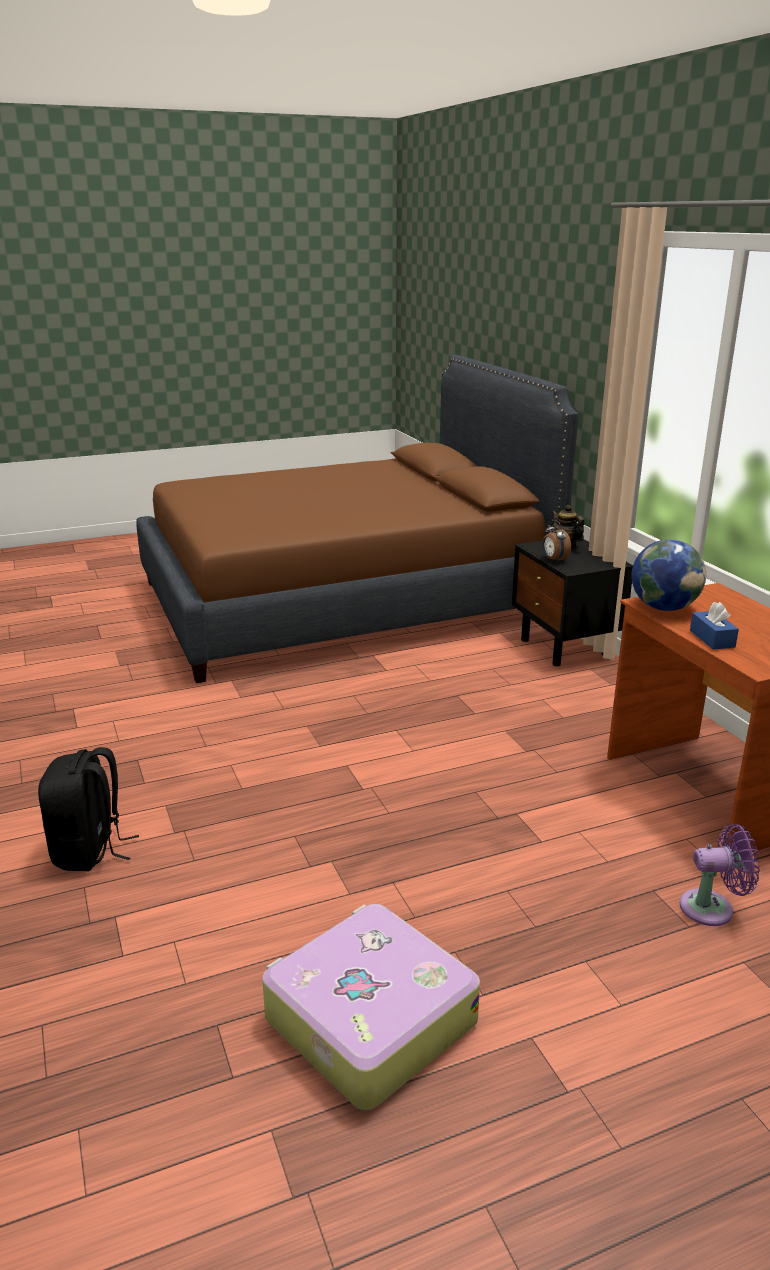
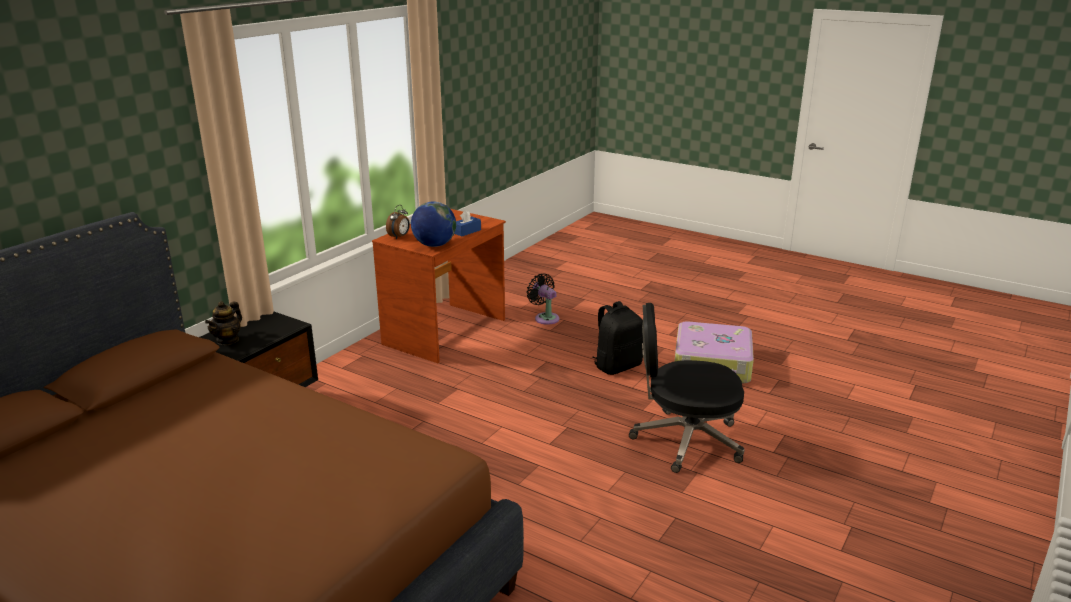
camera: 125 degrees left, 0 degrees up
black backpack [38,747,139,871] -> black backpack moved to [592,301,643,375]
alarm clock [543,520,571,563] -> alarm clock moved to [386,205,410,239]
purple fan [680,824,760,926] -> black fan [527,274,559,325]
none -> black office chair [629,303,744,473]

